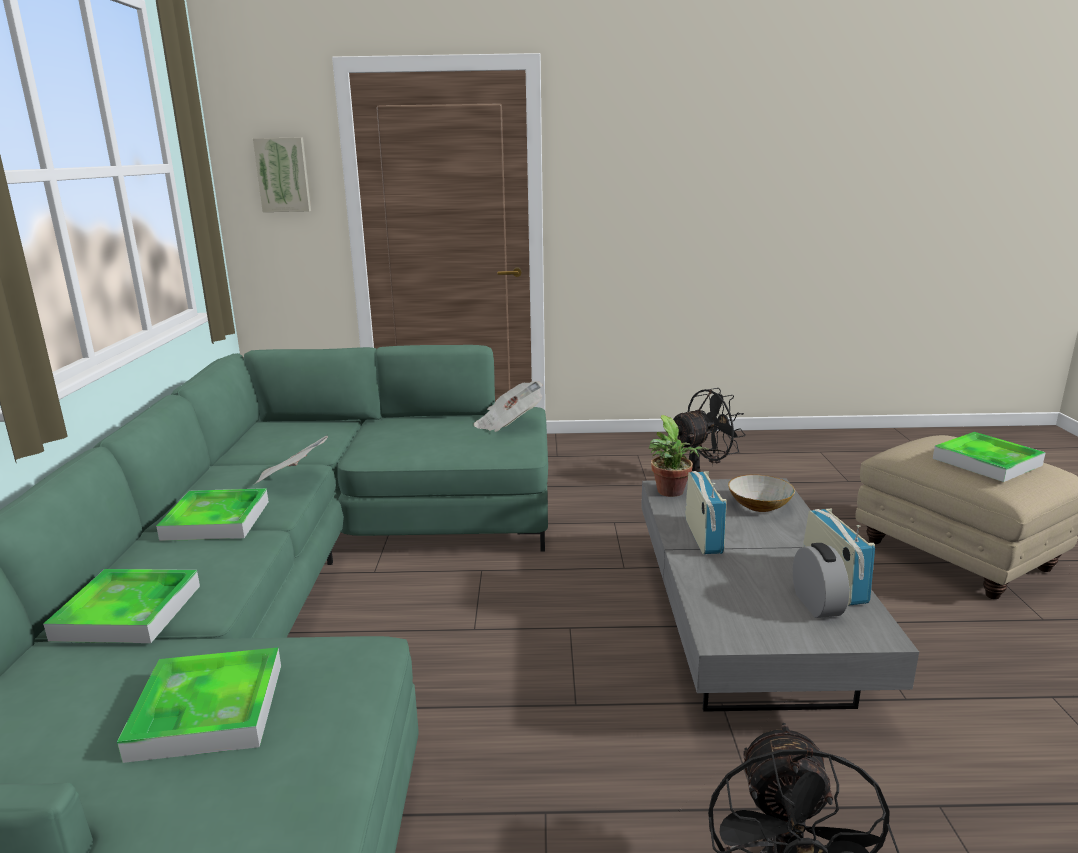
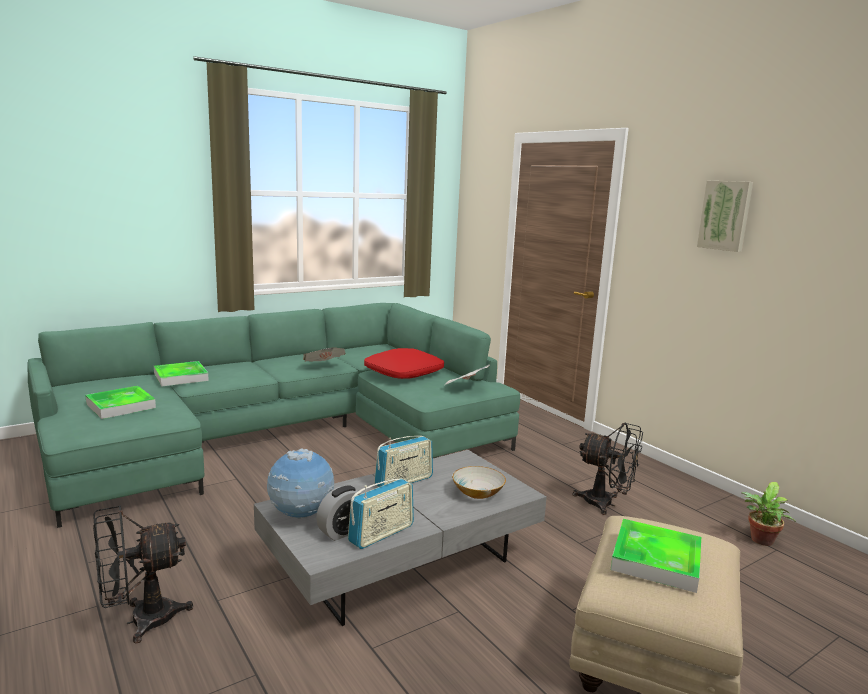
camera: 55 degrees right, 5 degrees down
tray [156,488,269,541] -> none
picture [253,138,311,212] -> picture moved to [697,181,753,252]
potted plant [649,415,708,497] -> potted plant moved to [741,482,796,546]
none -> globe [267,448,334,519]
none -> red pillow [364,348,444,379]

